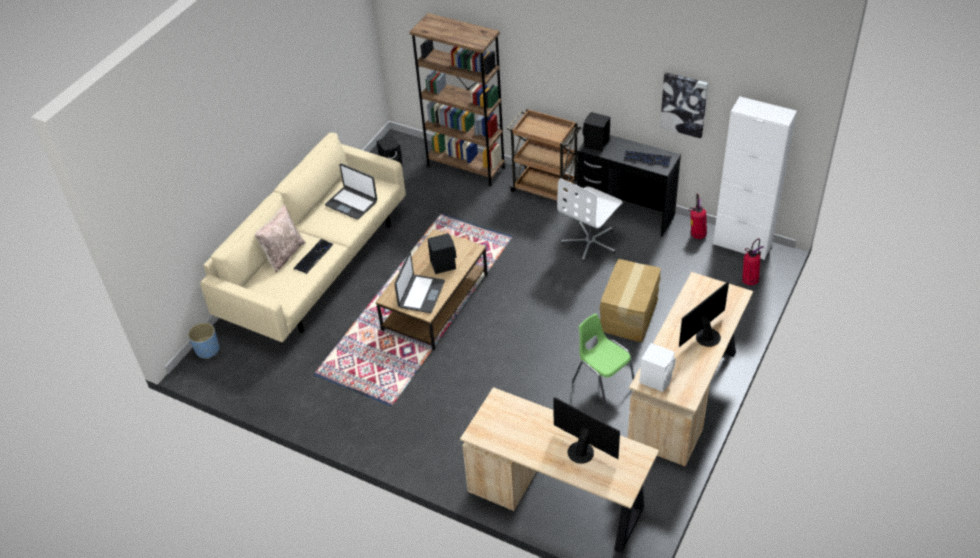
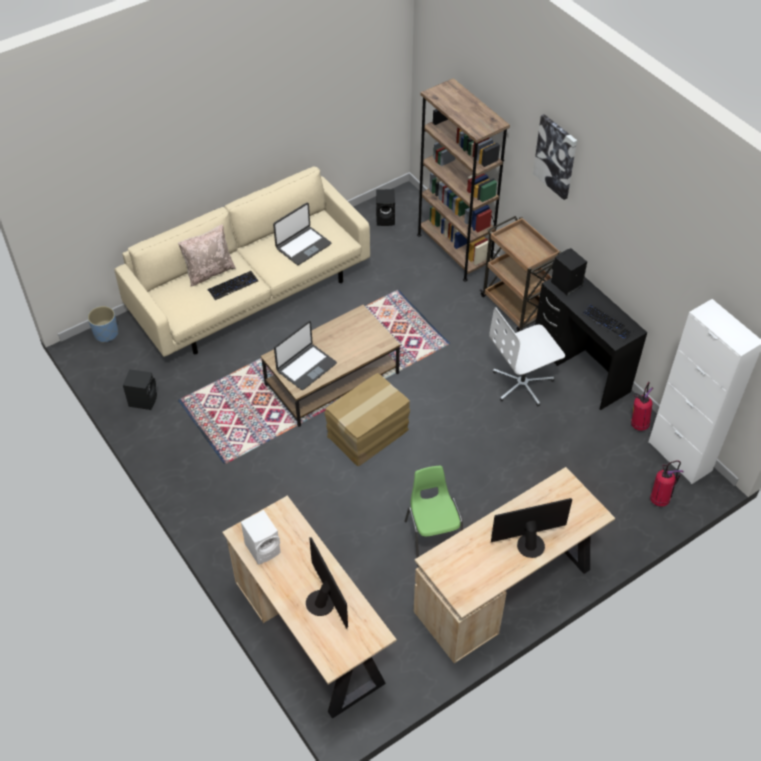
camera: 25 degrees right, 5 degrees up
laptop [325,164,377,220] -> laptop turned 105 degrees counterclockwise [273,202,331,265]
black speaker [427,233,456,274] -> black speaker moved to [123,369,157,410]
cardboard box [600,259,661,342] -> cardboard box moved to [325,373,410,466]
white speaker [639,343,676,392] -> white speaker moved to [241,510,281,565]
picture [660,72,708,139] -> picture moved to [533,114,577,200]

